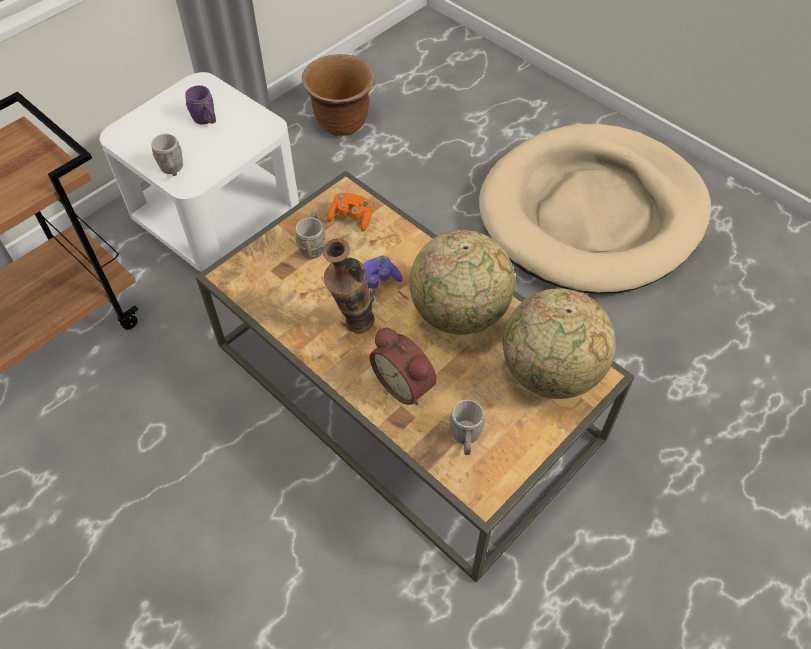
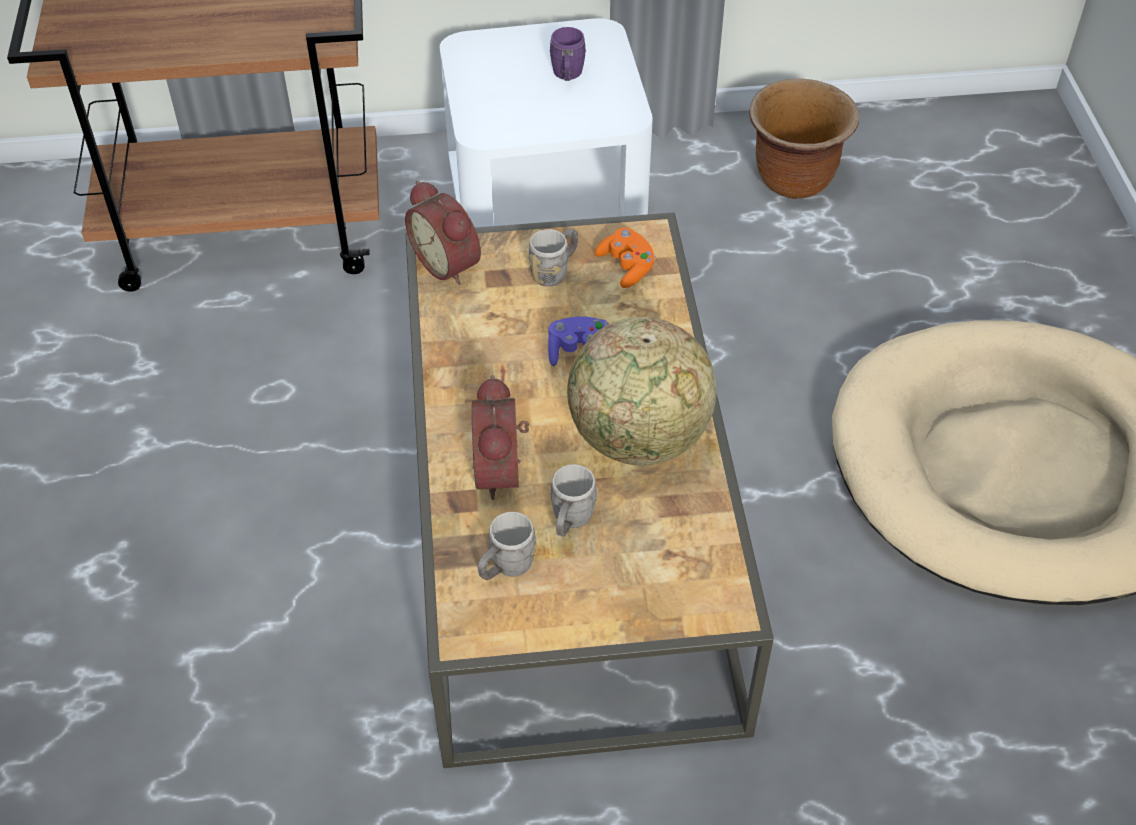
camera: 40 degrees right, 5 degrees down
grey mug [151,134,183,176] -> grey mug moved to [551,464,598,537]
vase [323,238,374,333] -> none
globe [503,288,616,399] -> none
none -> alarm clock [405,181,481,285]

